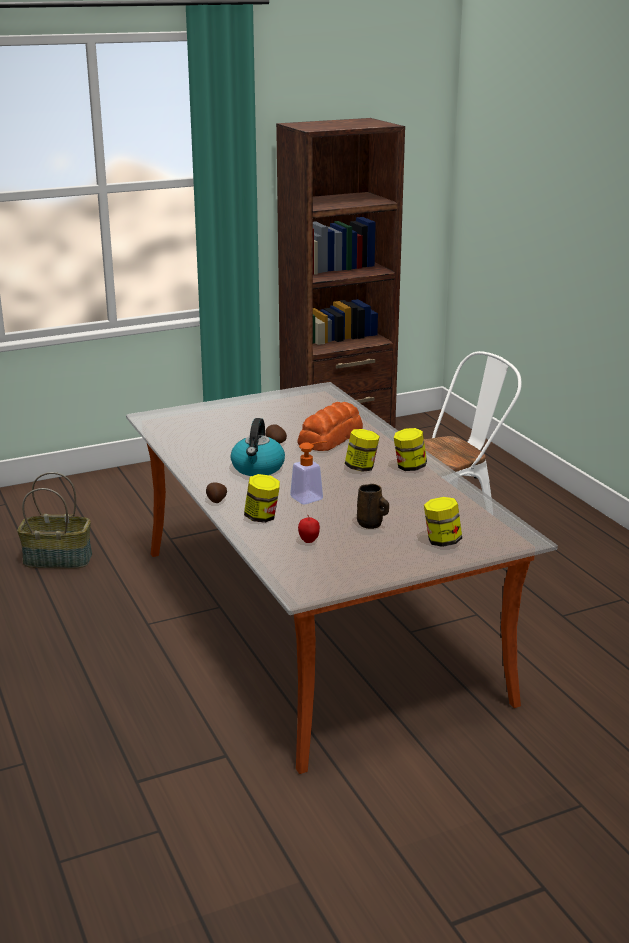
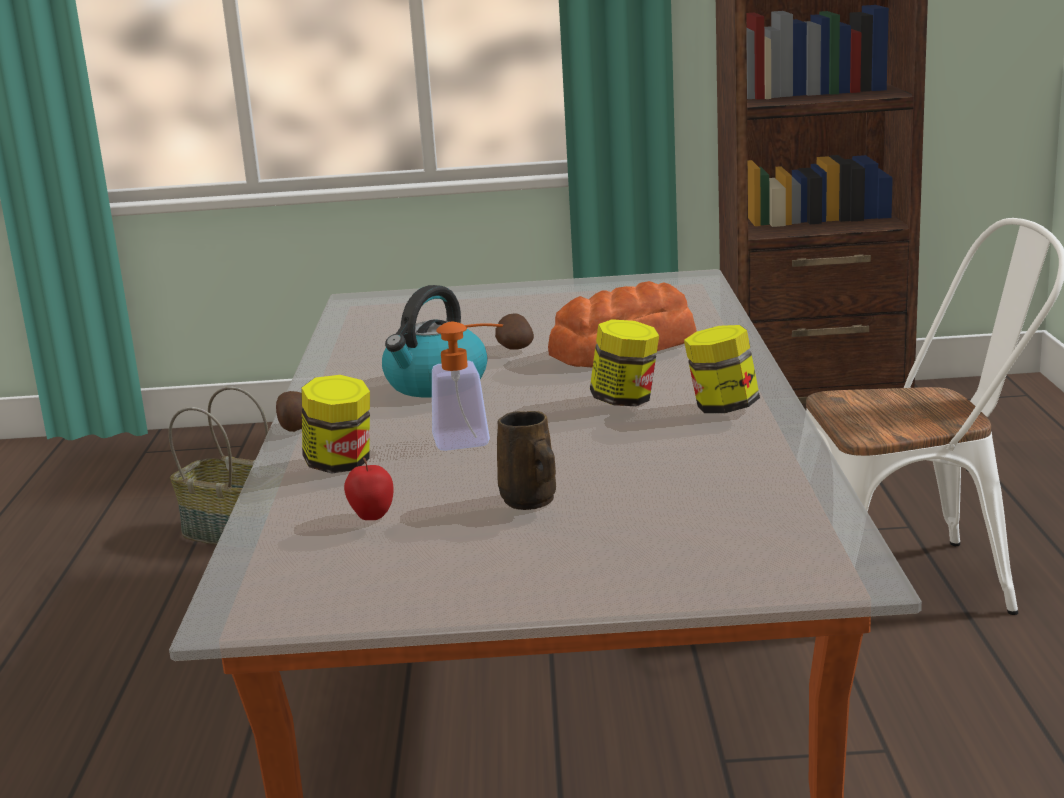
camera: 25 degrees right, 5 degrees down
jar [424,497,462,547] -> none

